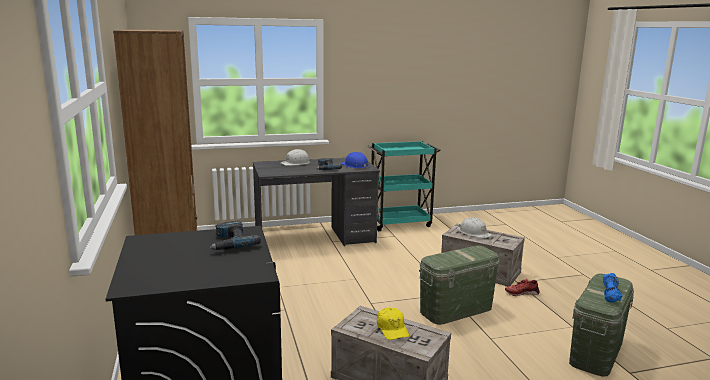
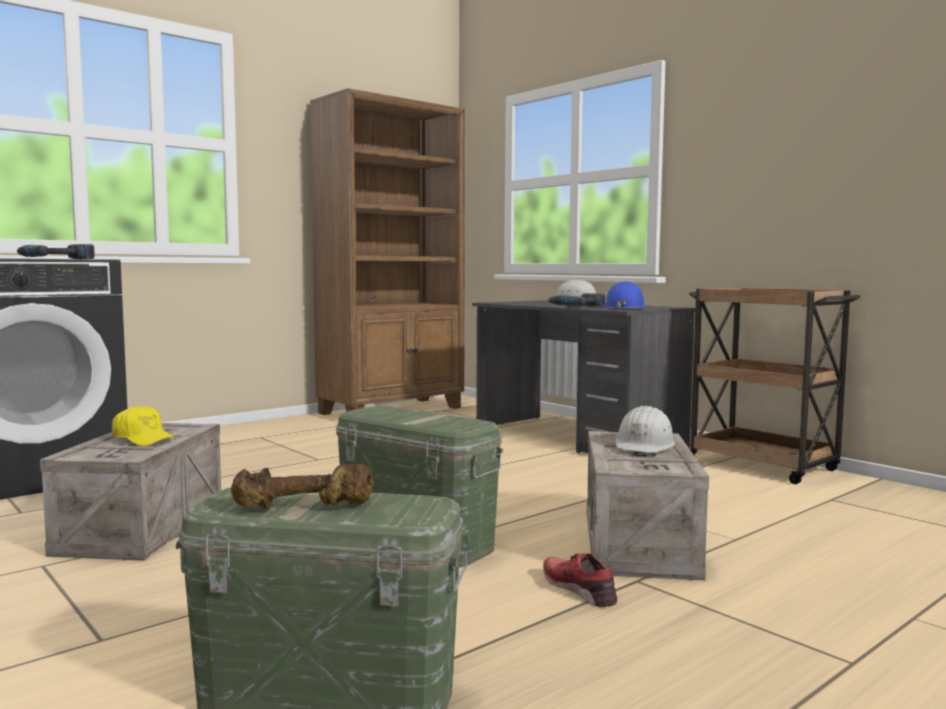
camera: 65 degrees right, 10 degrees down
turquoise cart [367,141,441,231] -> brown cart [689,288,861,484]
yellow cap [377,308,409,340] -> yellow cap turned 105 degrees counterclockwise [112,405,176,446]
blue dumbbell [603,273,623,302] -> brown dumbbell [231,464,374,509]

